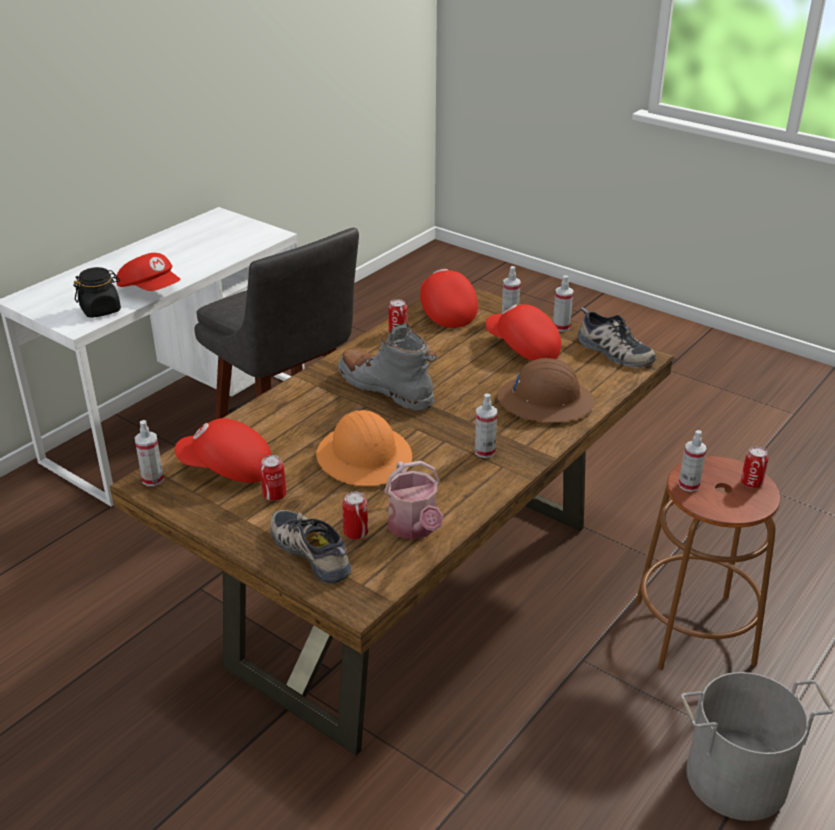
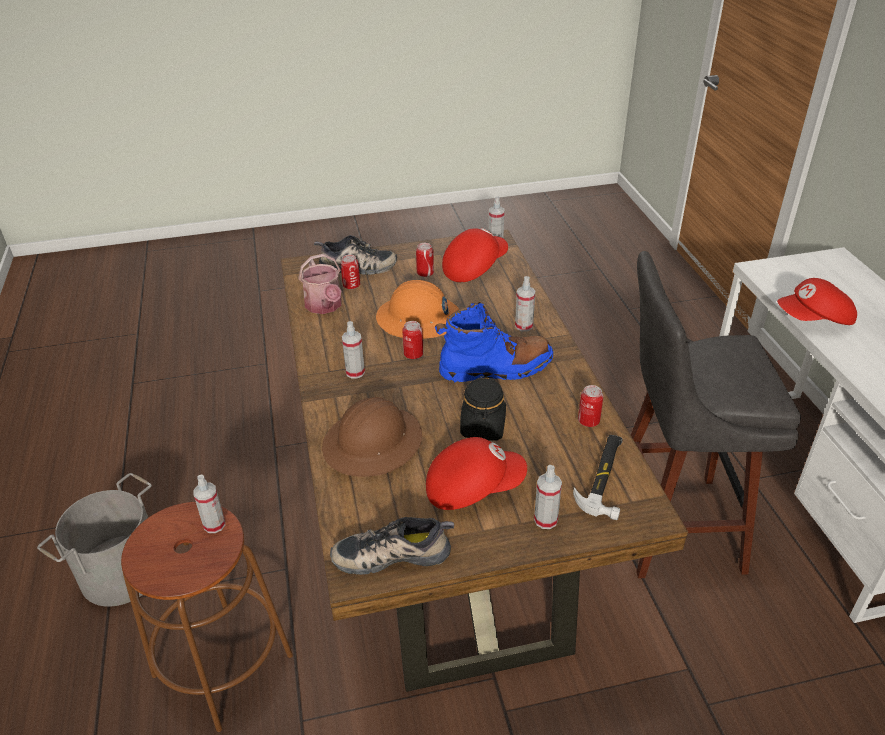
camera: 130 degrees right, 5 degrees up
black jar [73,267,121,318] -> black jar moved to [460,376,506,441]
grey boot [338,323,437,411] -> blue boot [435,302,553,383]
watering can [384,461,443,540] -> watering can turned 135 degrees counterclockwise [298,254,341,314]
red cap [420,269,478,328] -> hammer [573,435,623,520]
spray bottle [553,275,574,332] -> spray bottle moved to [515,276,535,331]
can [741,446,769,488] -> can moved to [402,321,423,359]

